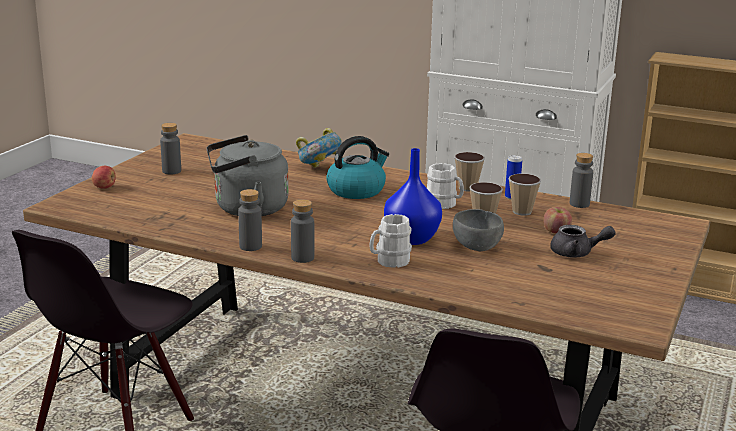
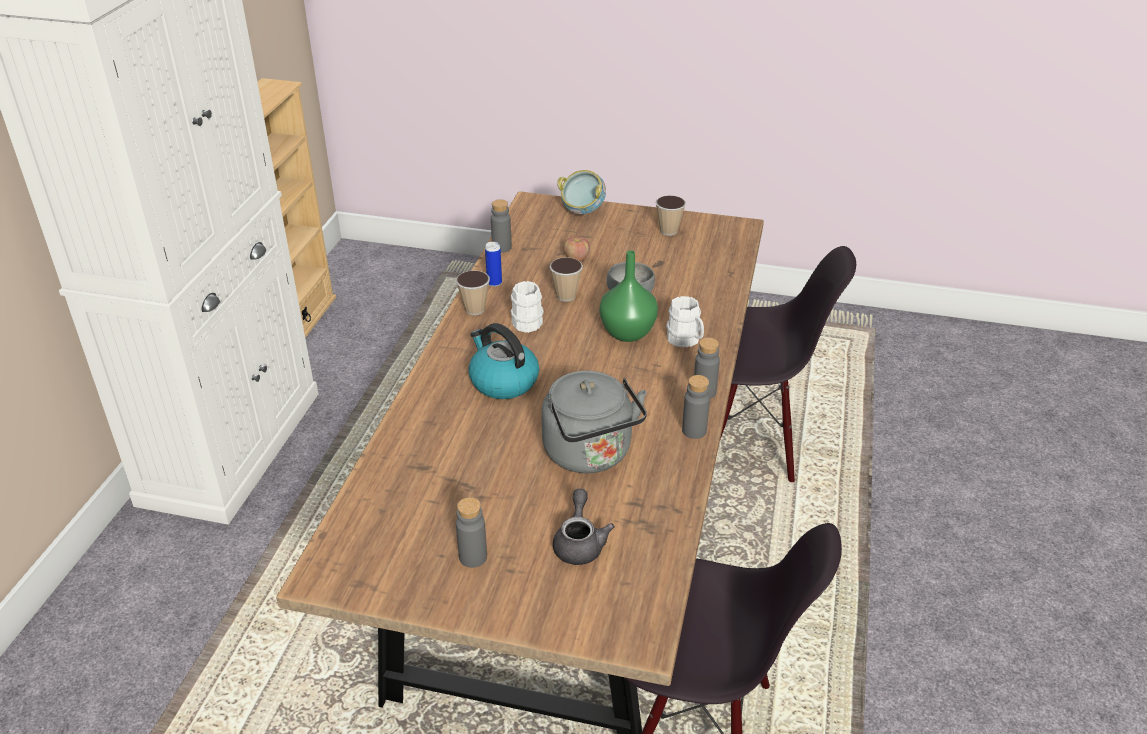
camera: 100 degrees left, 15 degrees up
apple [92,166,116,189] -> none
bowl [296,128,342,168] -> bowl moved to [557,170,606,214]
blue vase [384,148,442,245] -> green vase [599,250,658,342]
cup [508,174,541,216] -> cup moved to [656,195,686,236]
grey teapot [550,225,616,258] -> grey teapot moved to [553,489,615,565]

